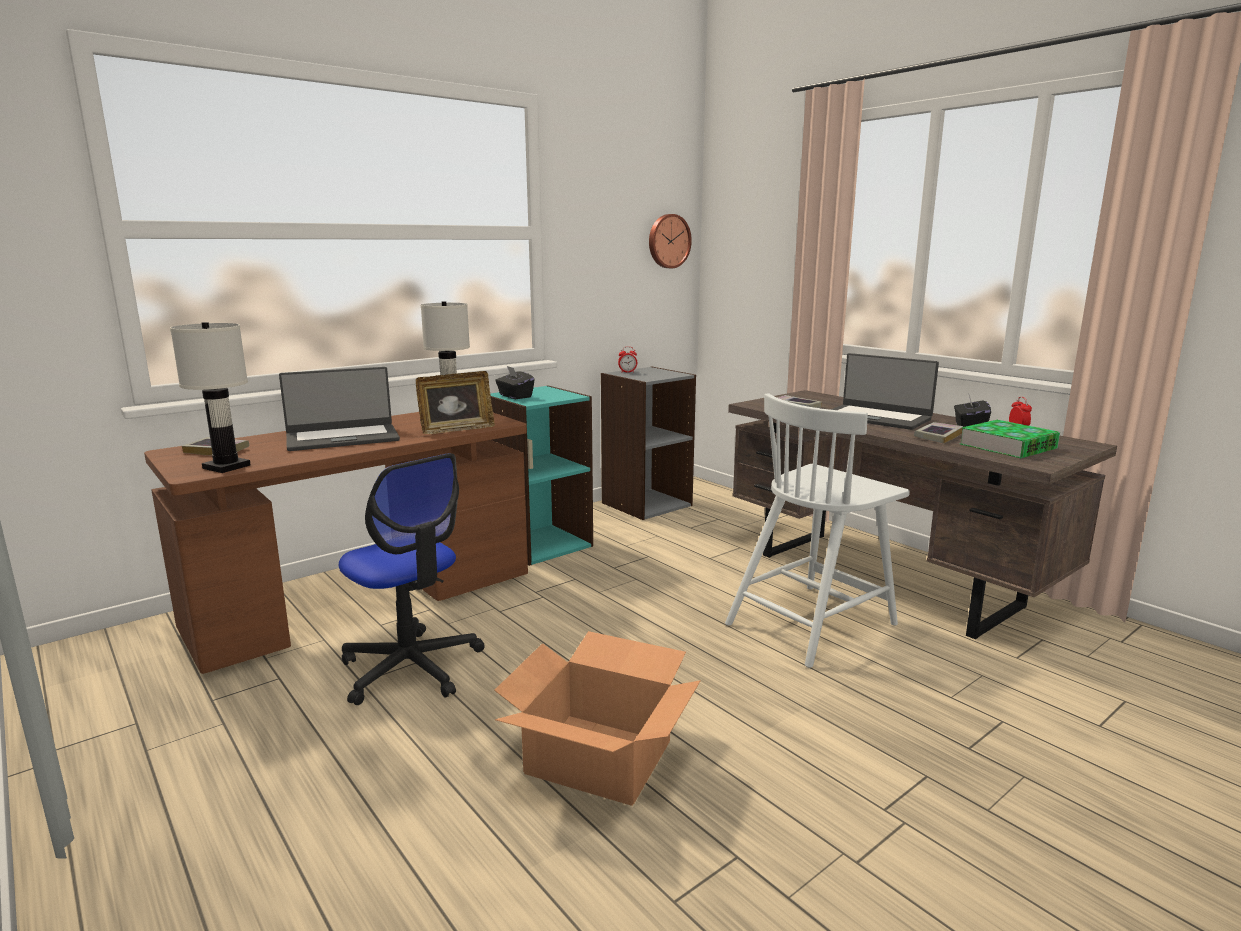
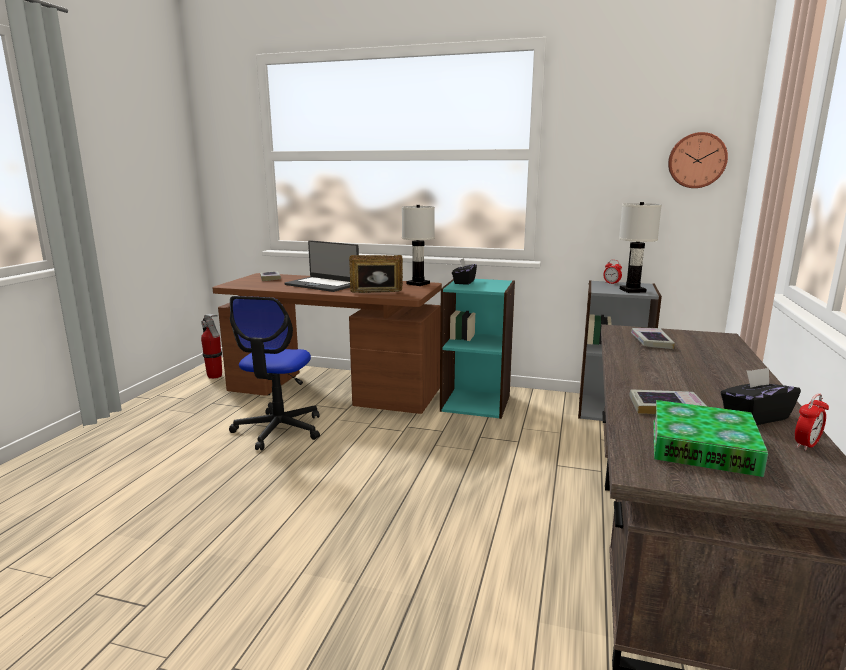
camera: 55 degrees right, 0 degrees up
white table lamp [170,322,251,473] -> white table lamp moved to [619,202,662,293]
picture frame [416,371,495,434] -> picture frame turned 150 degrees clockwise [349,255,403,293]
cardboard box [494,631,701,806] -> none
white chair [725,393,910,668] -> none
laptop [830,353,939,430] -> none
none -> fire extinguisher [201,314,222,379]

